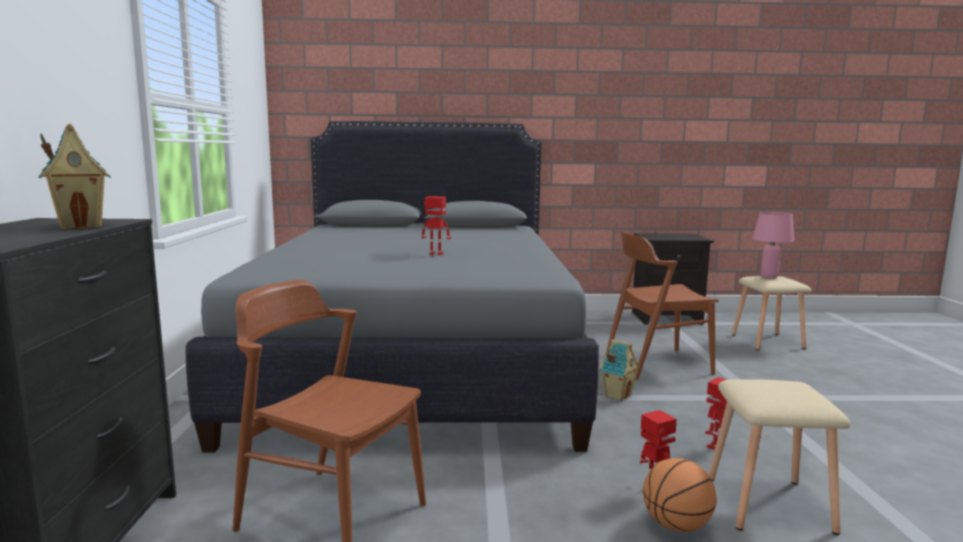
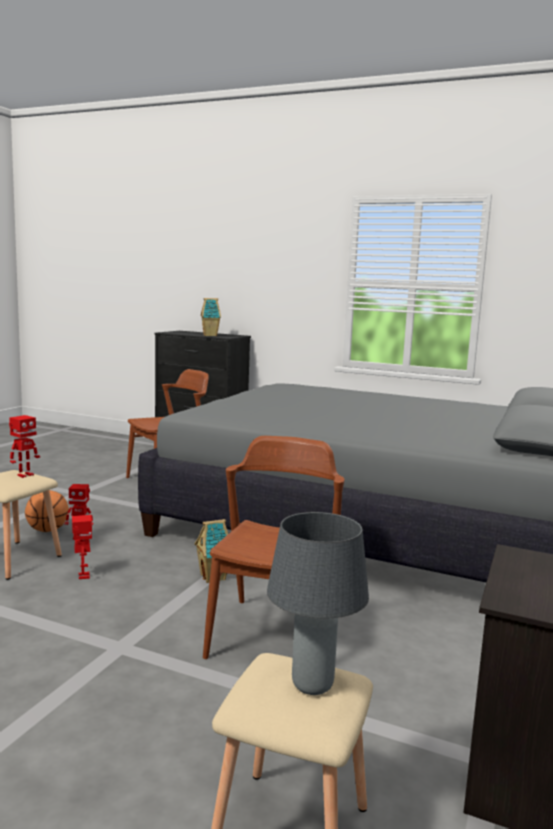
camera: 115 degrees right, 0 degrees up
toy robot [421,196,451,255] -> toy robot moved to [9,415,40,478]
pink table lamp [753,212,794,279] -> grey table lamp [267,512,369,695]

